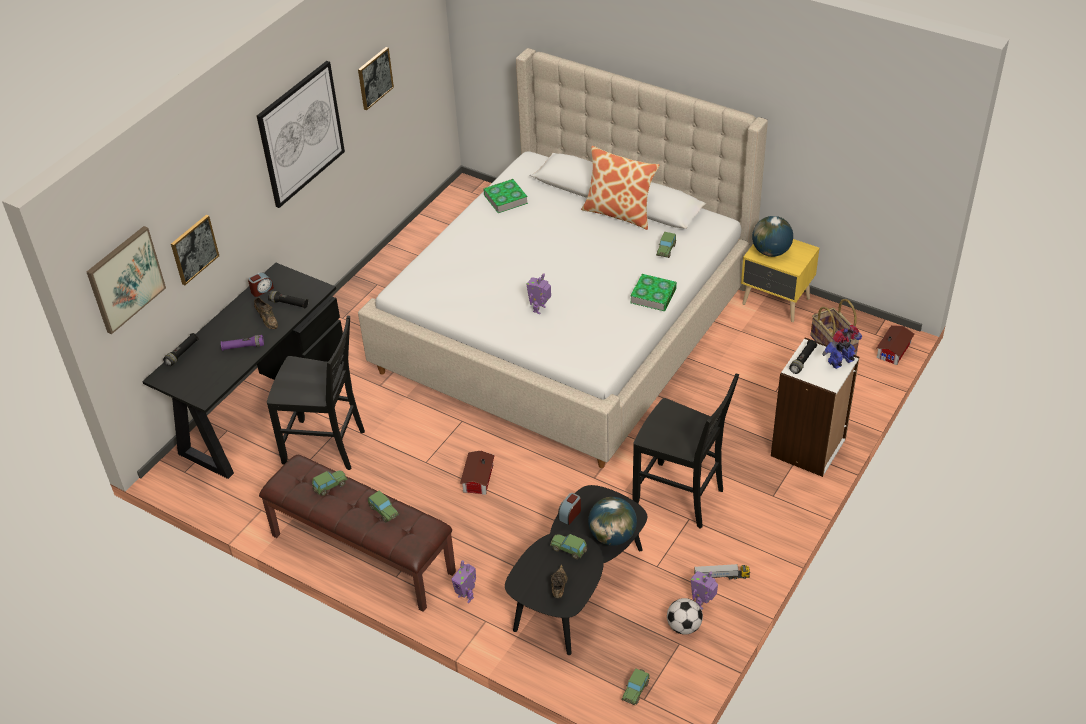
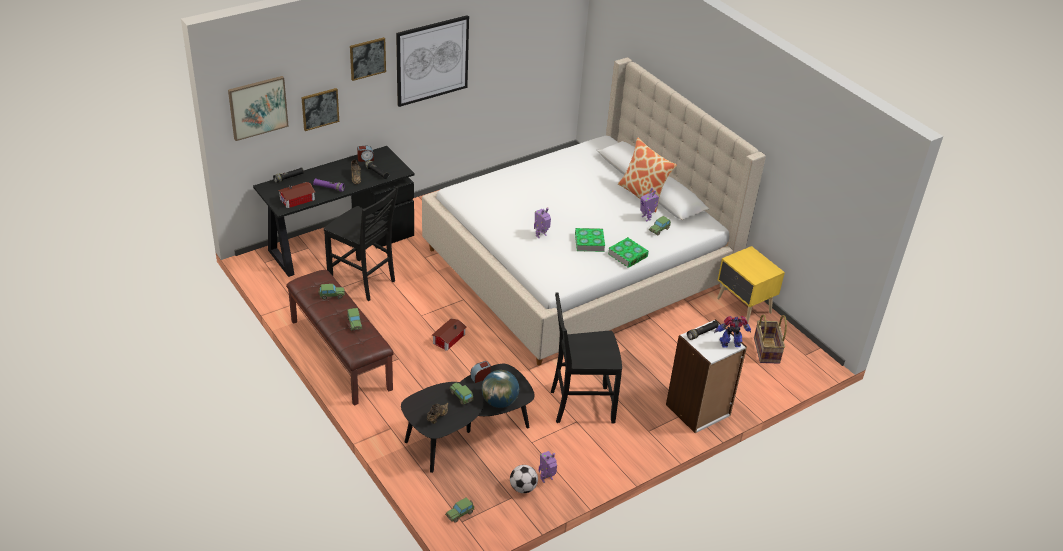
camera: 20 degrees right, 5 degrees down
picture [358,47,394,110] -> picture moved to [350,37,386,81]
toy robot [451,560,476,603] -> toy robot moved to [640,188,659,222]
book [483,179,528,213] -> book moved to [575,228,605,252]
black chair [632,373,739,529] -> black chair turned 120 degrees clockwise [551,293,622,424]
toy truck [694,564,750,580] -> none
globe [752,216,793,257] -> none
toy house [877,325,914,365] -> toy house moved to [278,182,315,208]

